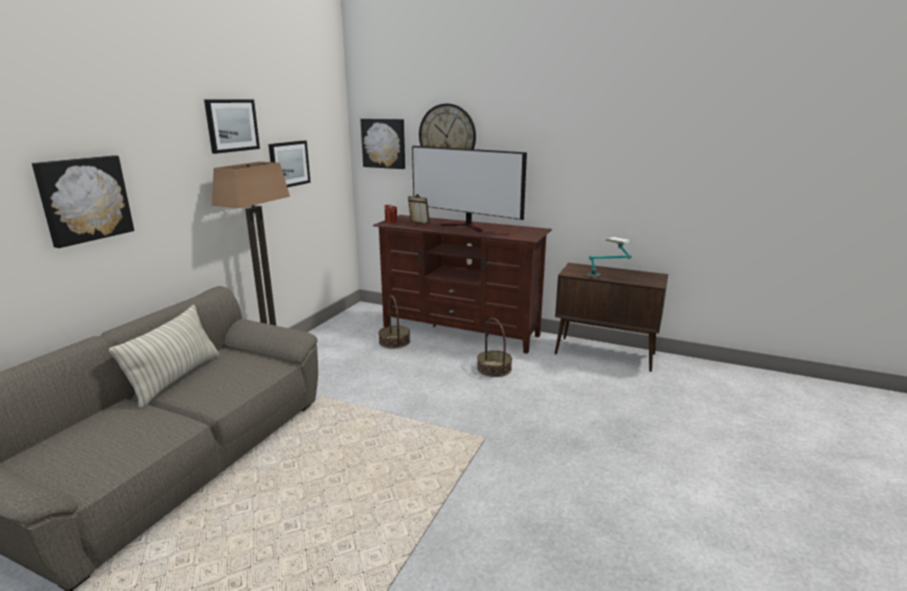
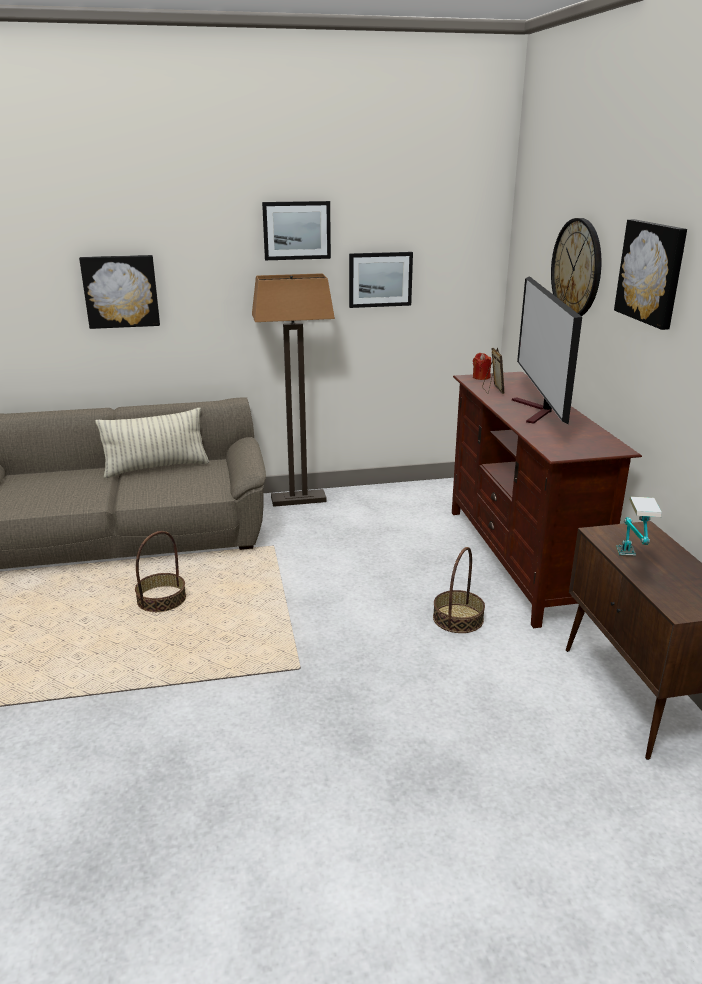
camera: 55 degrees right, 5 degrees up
picture [360,119,405,169] -> picture moved to [614,219,687,330]
basket [378,295,410,348] -> basket moved to [135,531,186,612]

